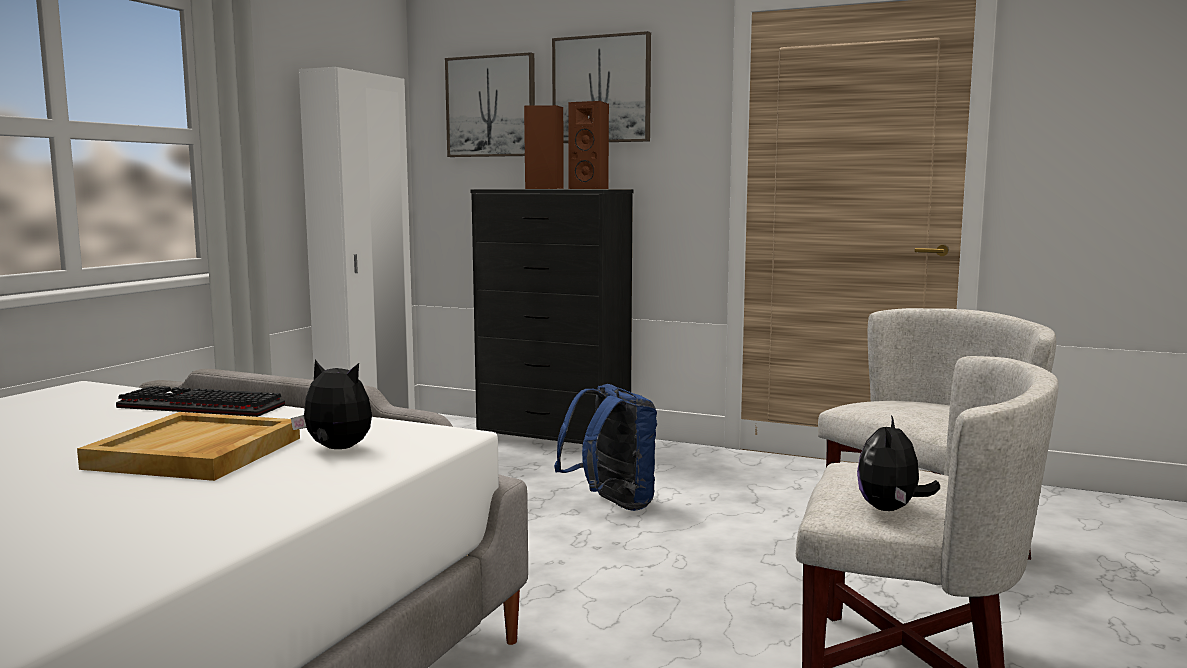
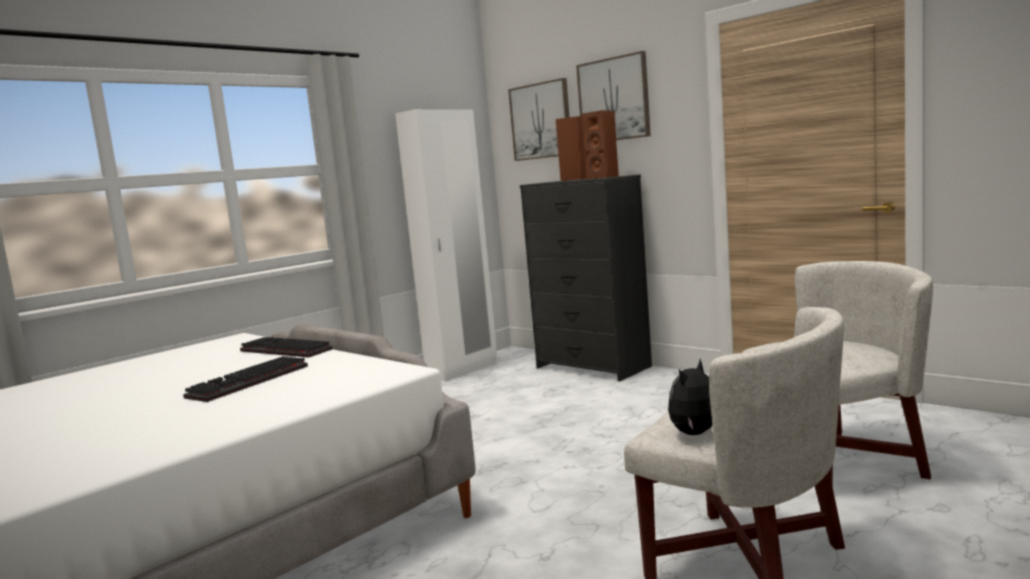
camera: 20 degrees right, 0 degrees up
beige tray [77,412,300,481] -> keyboard [183,356,308,402]
plush toy [291,360,372,449] -> none
blue backpack [554,384,657,511] -> none

